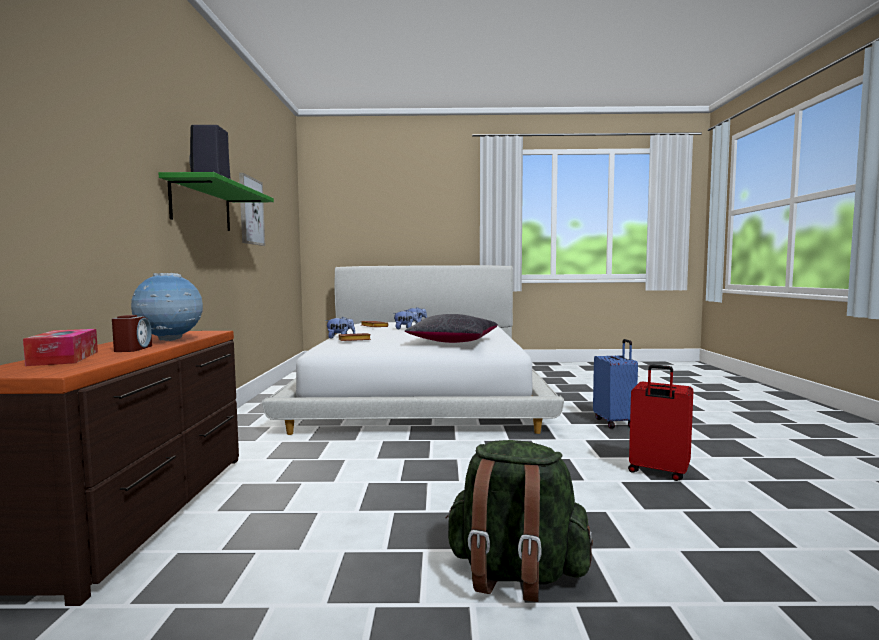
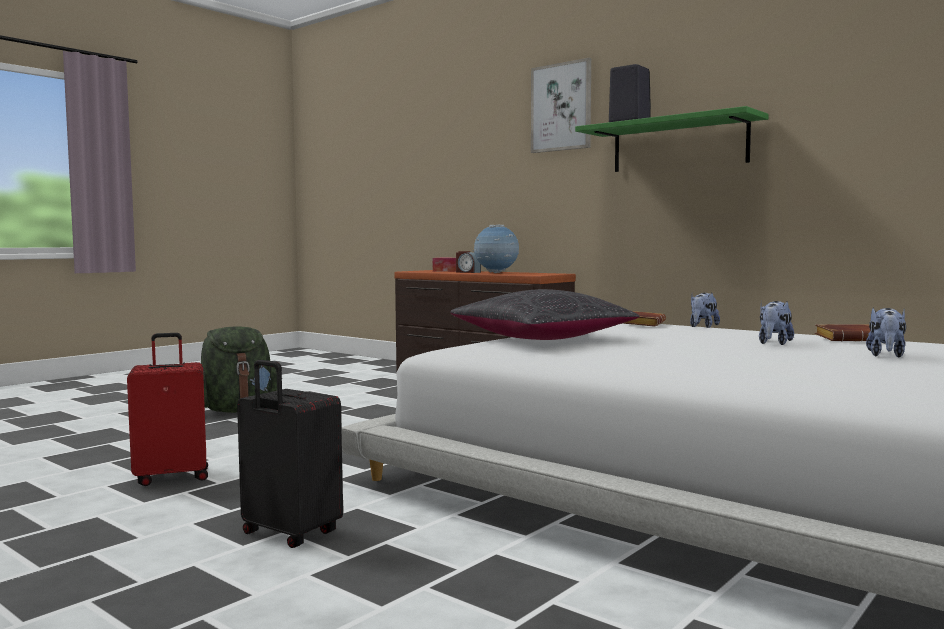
camera: 130 degrees right, 0 degrees up
picture [239,173,265,246] -> picture moved to [531,58,591,153]
blue suitcase [593,339,638,429] -> black suitcase [237,360,343,548]

